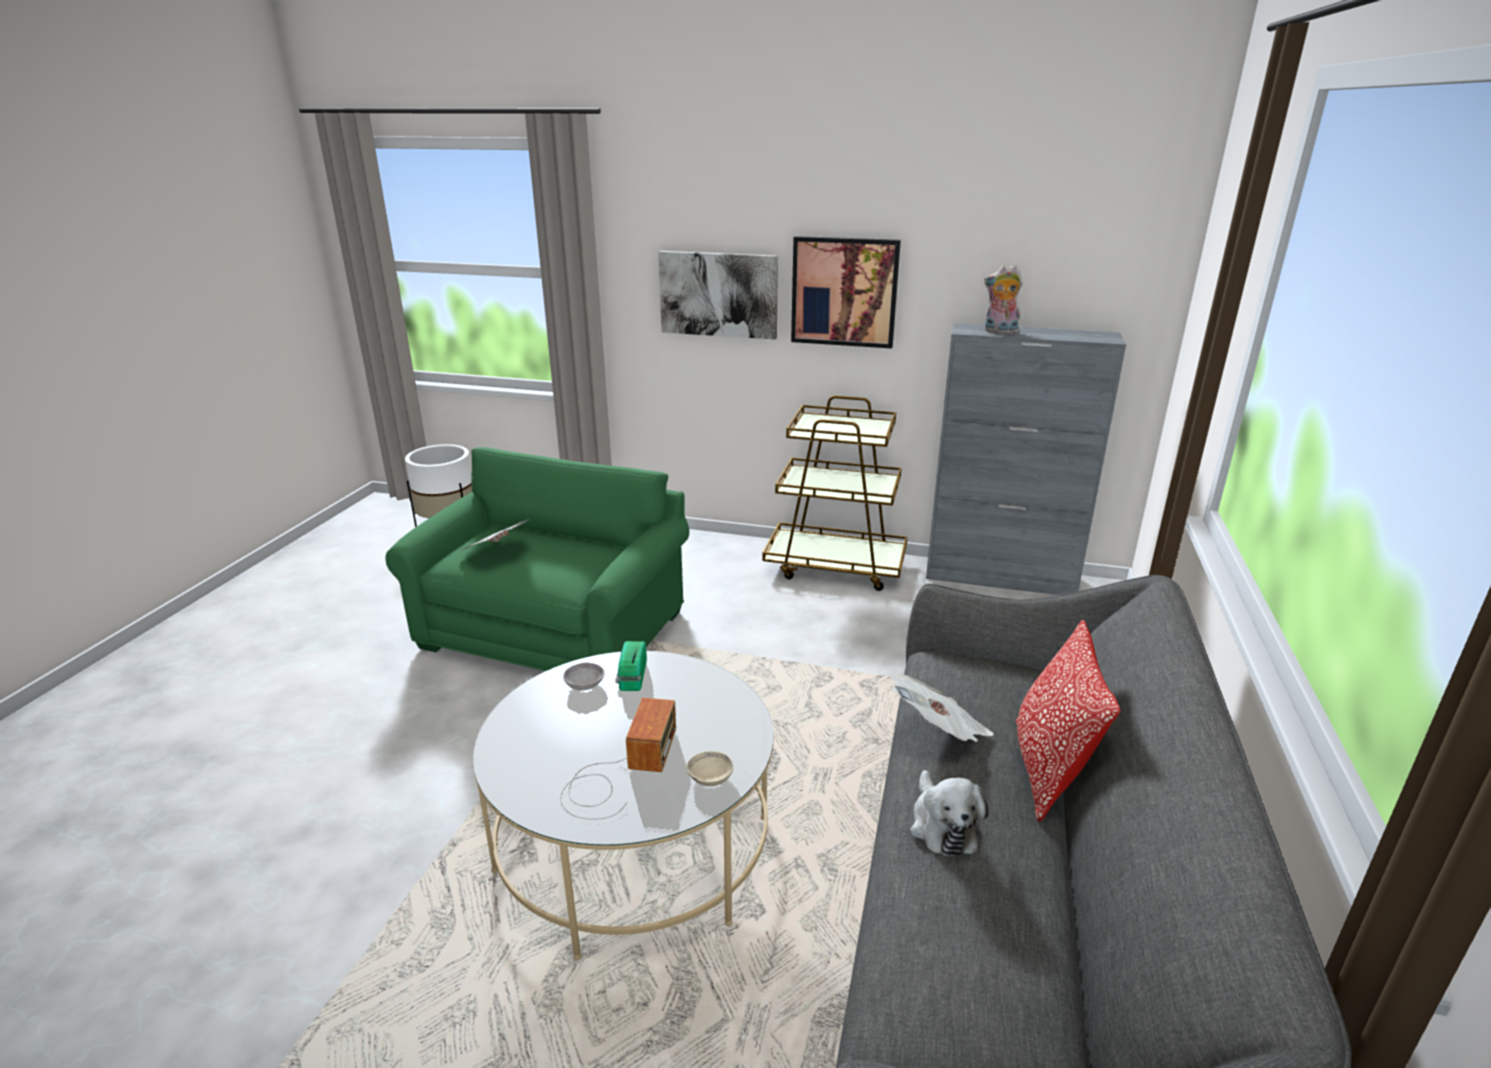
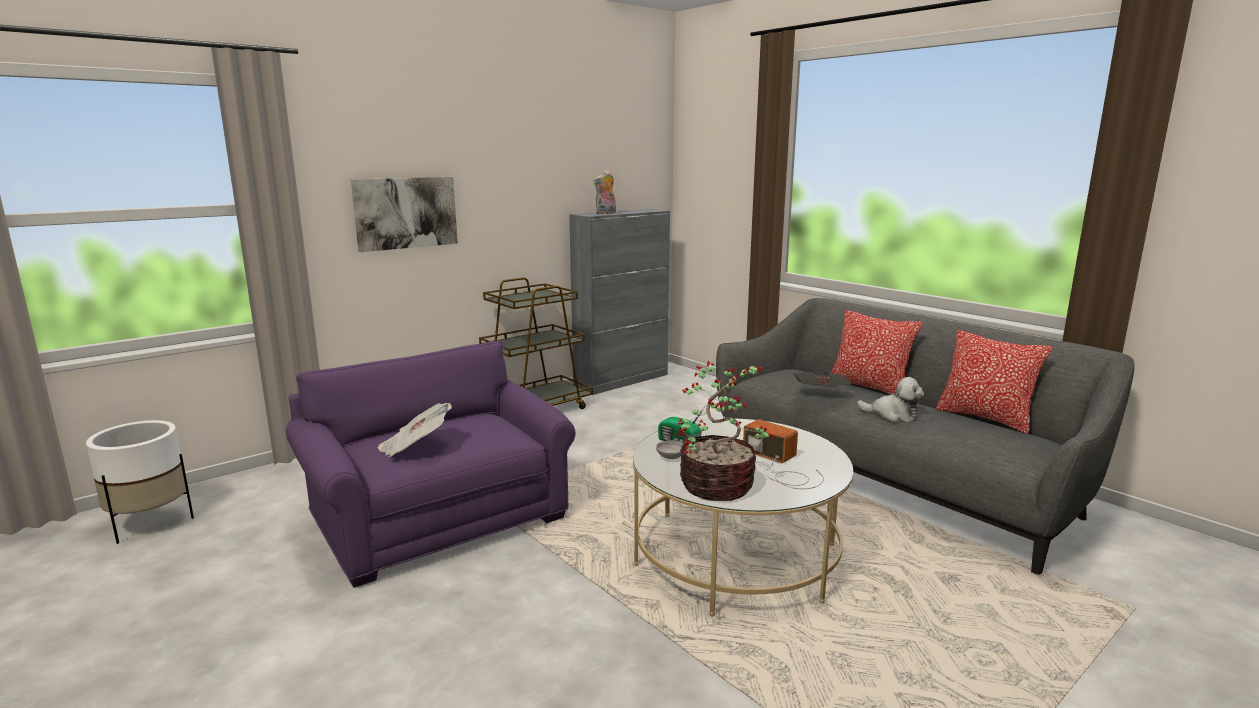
camera: 55 degrees left, 10 degrees down
green armchair [385,447,689,671] -> purple armchair [286,341,575,587]
beige bowl [686,751,734,786] -> none
picture [791,236,901,348] -> none
none -> potted plant [678,360,774,501]
none -> pillow [936,330,1053,434]

